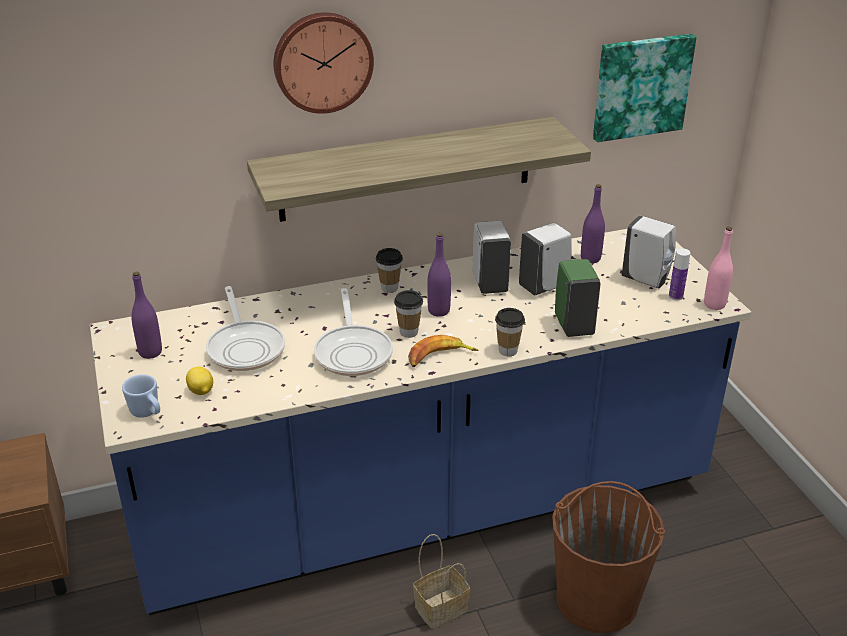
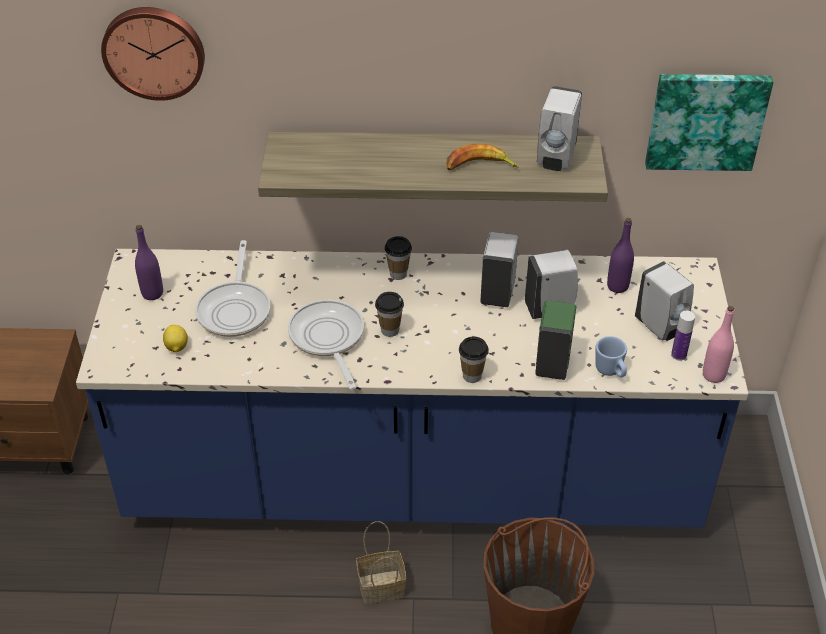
camera: 20 degrees right, 10 degrees up
blue mug [122,375,160,418] -> blue mug moved to [595,336,627,377]
wall clock [273,12,374,114] -> wall clock moved to [101,7,205,101]
frying pan [314,288,393,376] -> frying pan turned 150 degrees clockwise [288,300,364,390]
banana [408,335,478,367] -> banana moved to [446,143,519,170]
purple bottle [427,233,451,317] -> none
none -> white soap dispenser [537,86,582,171]

